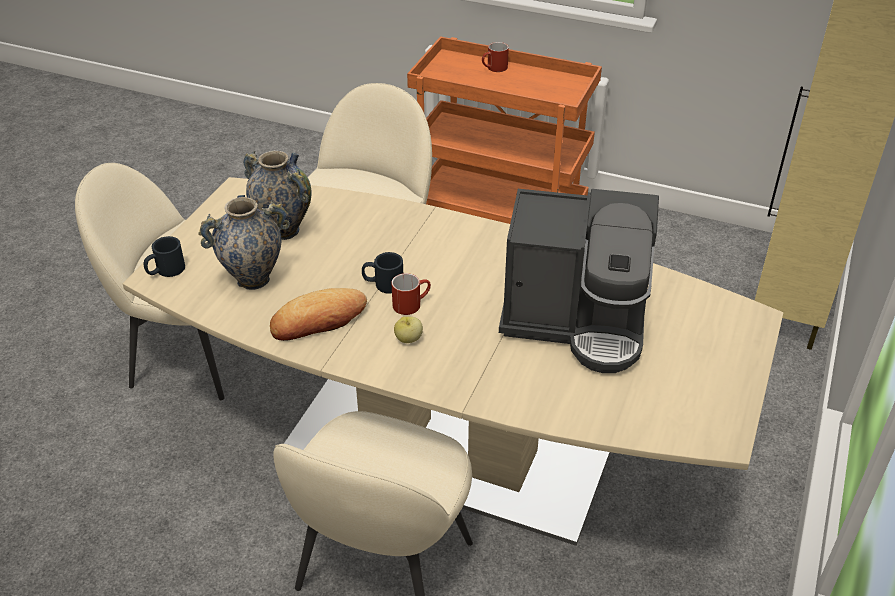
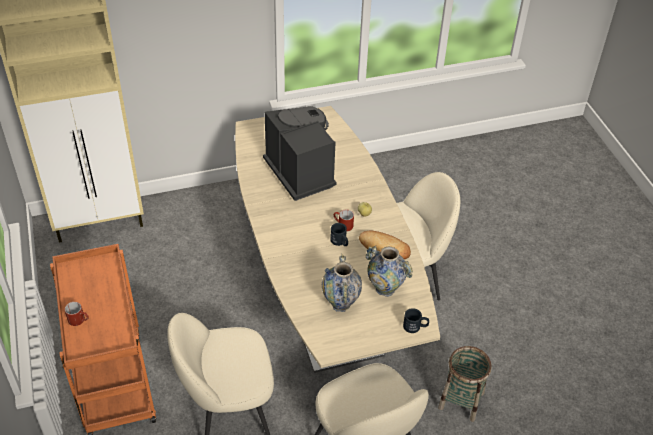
camera: 130 degrees left, 5 degrees up
none -> basket [438,346,492,422]

